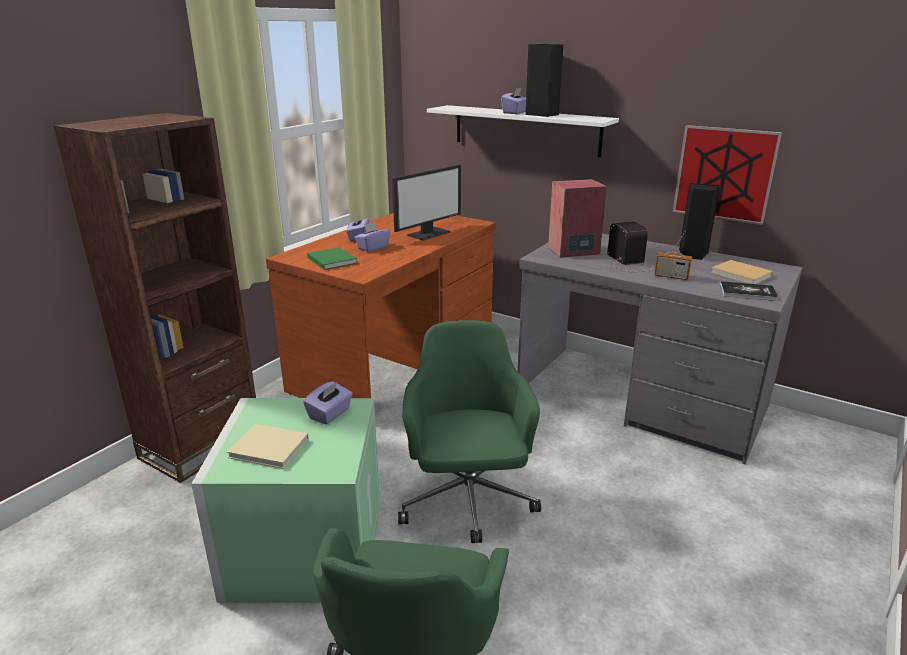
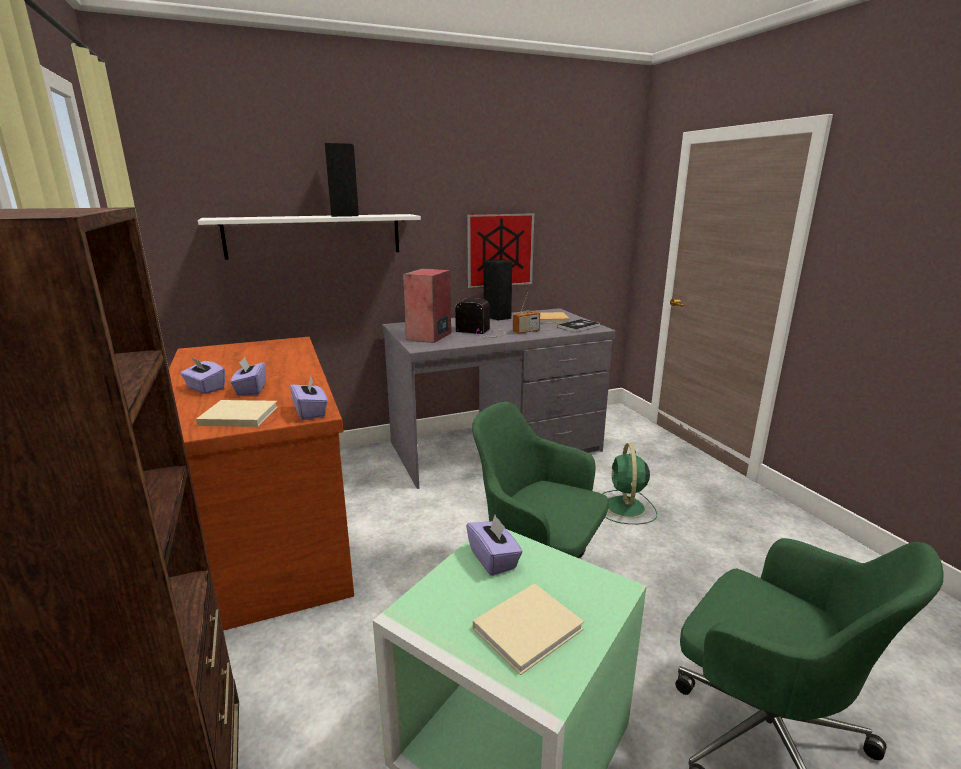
camera: 55 degrees left, 5 degrees down
green book [307,247,357,270] -> beige book [196,400,278,427]
monitor [392,165,461,241] -> none
purple tissue box [501,88,526,114] -> purple tissue box moved to [290,376,328,420]
none -> green fan [602,443,657,524]

